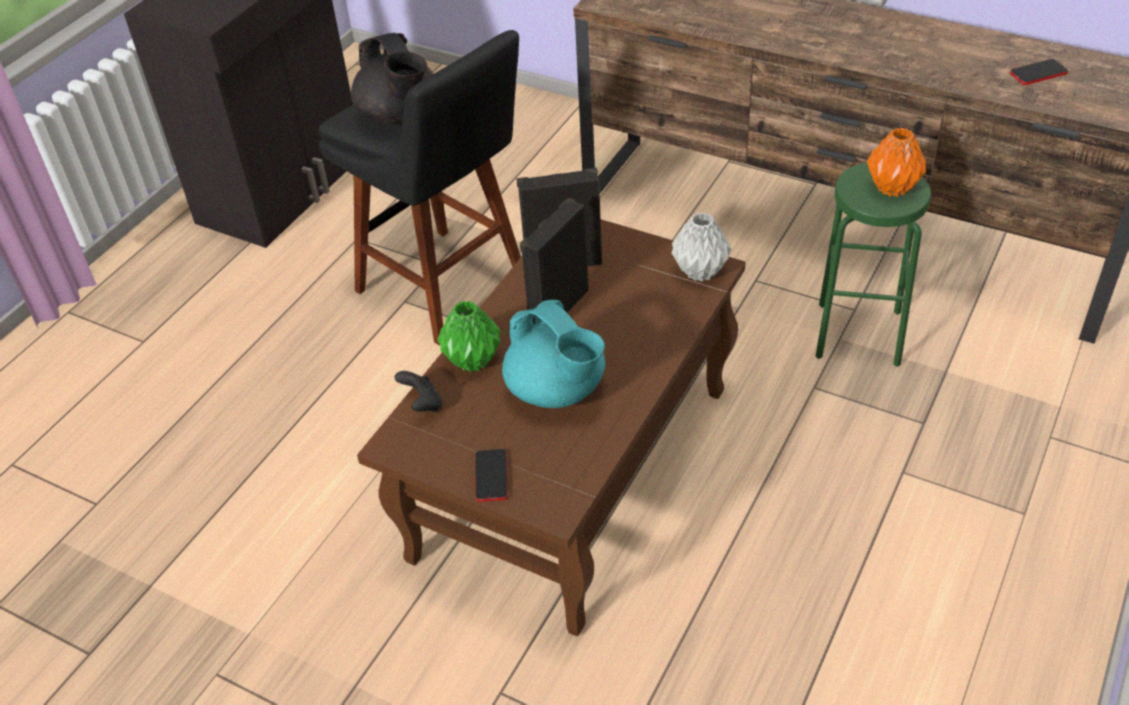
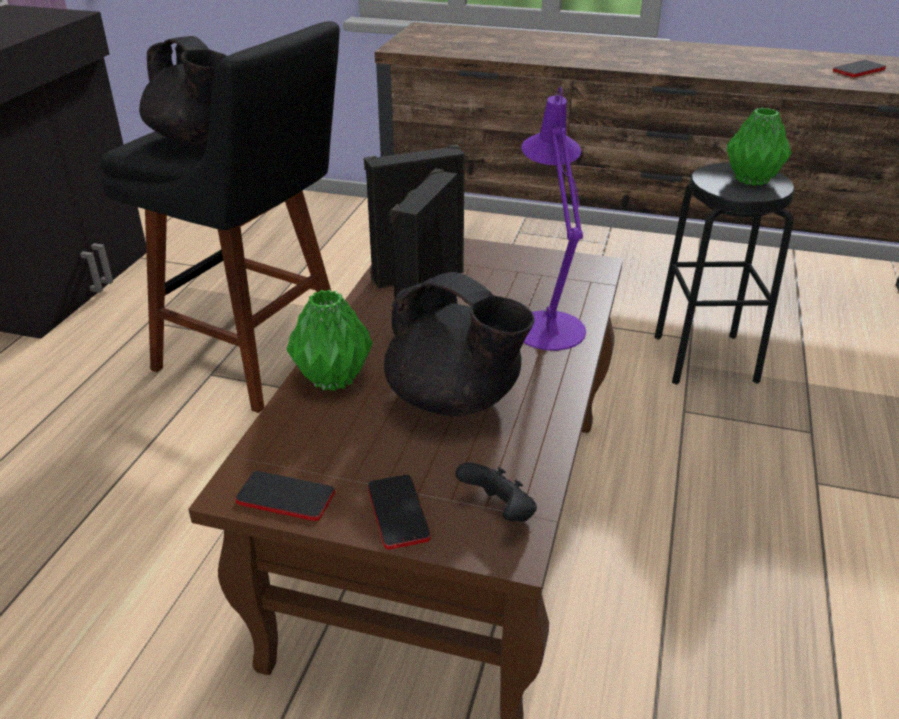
camera: 15 degrees left, 10 degrees down
black game controller [395,371,442,412] -> black game controller moved to [455,463,537,522]
turquoise teapot [502,300,605,408] -> black teapot [384,272,535,416]
grey vase [672,212,732,282] -> none
green stool [815,162,931,367] -> black stool [654,162,795,385]
orange vase [867,127,927,197] -> green vase [727,108,792,186]
none -> phone [235,471,335,521]
none -> purple table lamp [521,87,586,350]

